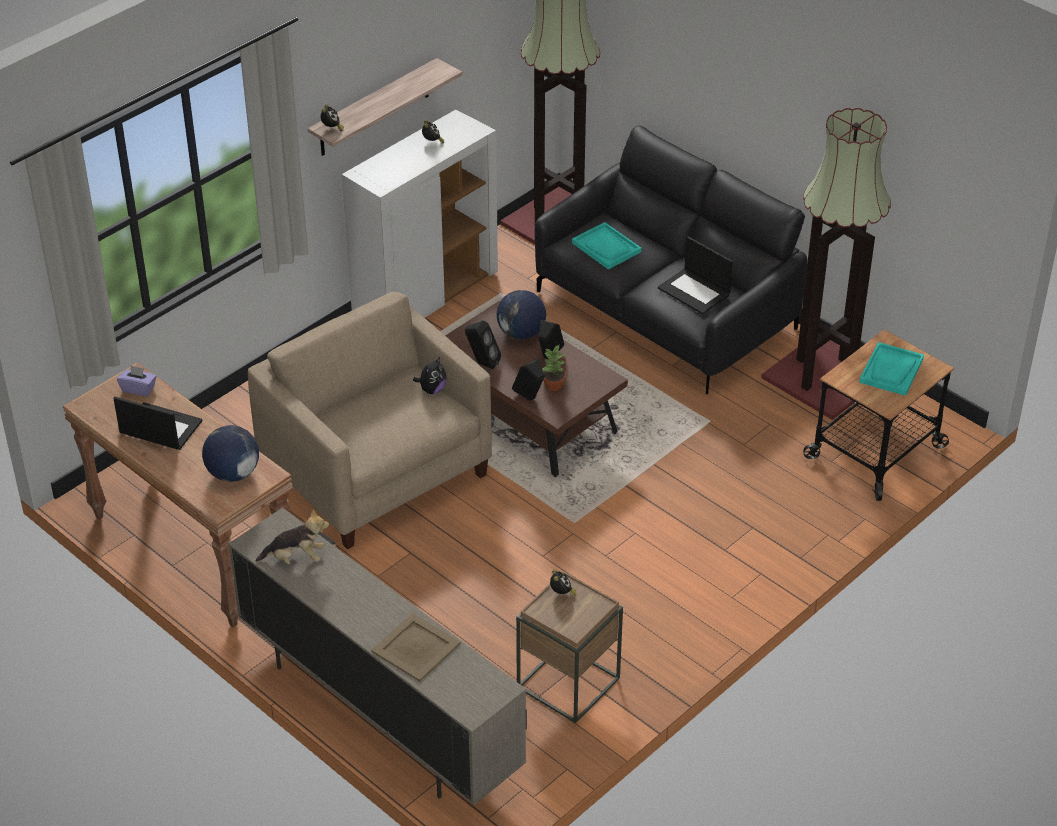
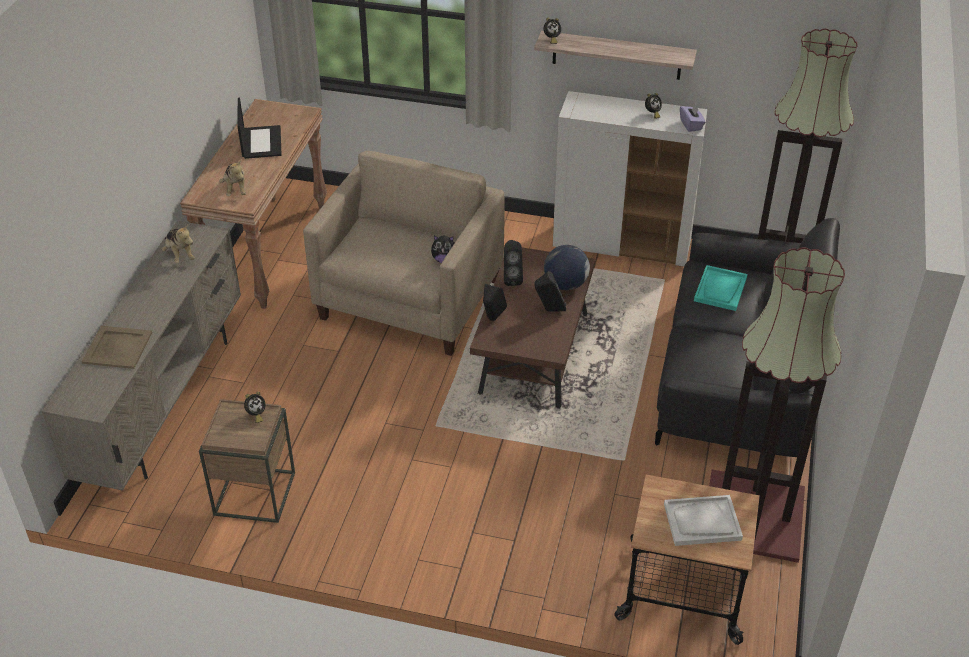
camera: 60 degrees right, 0 degrees up
purple tissue box [117,366,157,396] -> purple tissue box moved to [680,104,706,132]
globe [202,425,259,482] -> plush toy [219,160,246,196]
potted plant [542,345,566,391] -> none
laptop [658,236,733,314] -> none
turquoise tray [859,342,924,396] -> white tray [664,495,743,546]

